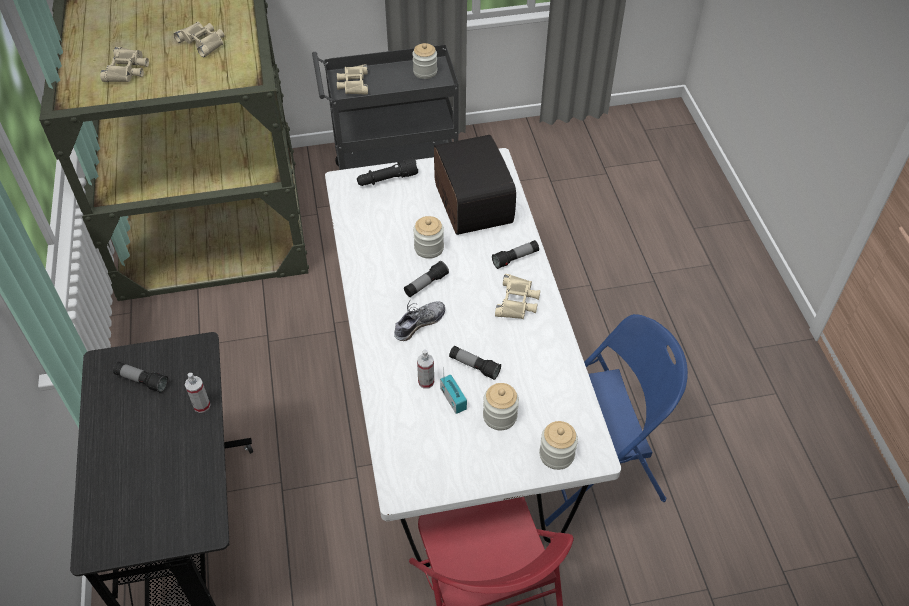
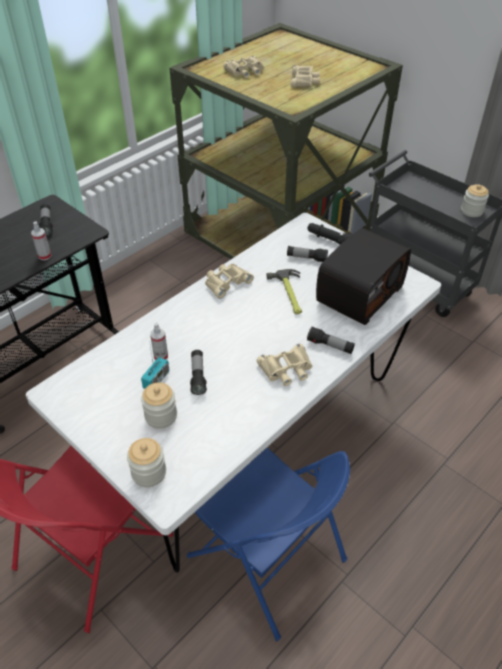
camera: 55 degrees right, 5 degrees down
beige binoculars [337,64,368,95] -> beige binoculars moved to [205,263,253,299]
shoe [394,300,445,341] -> none
flashlight [404,261,449,297] -> flashlight moved to [287,246,328,262]
jar [413,216,444,259] -> hammer [267,269,302,314]

